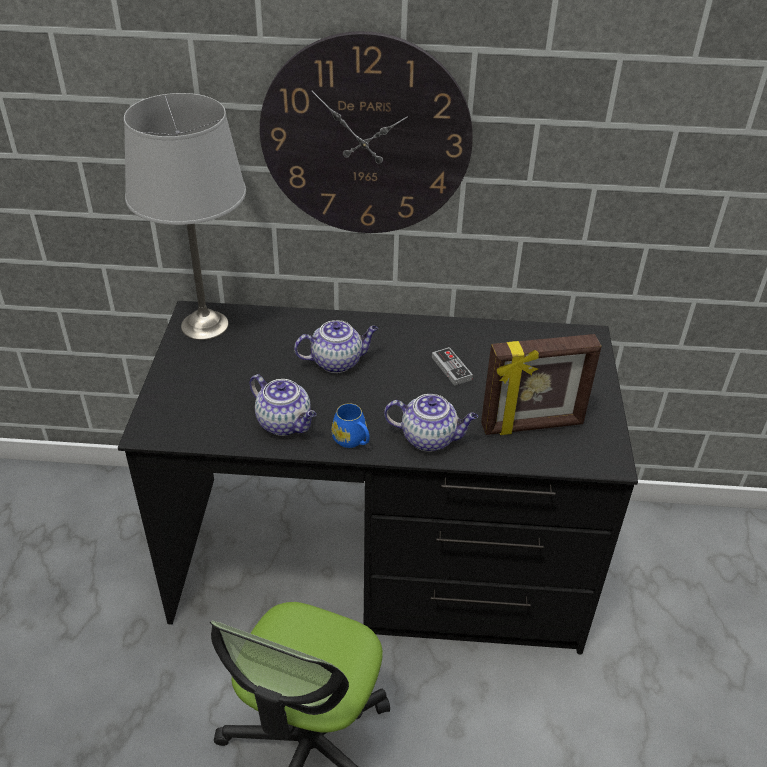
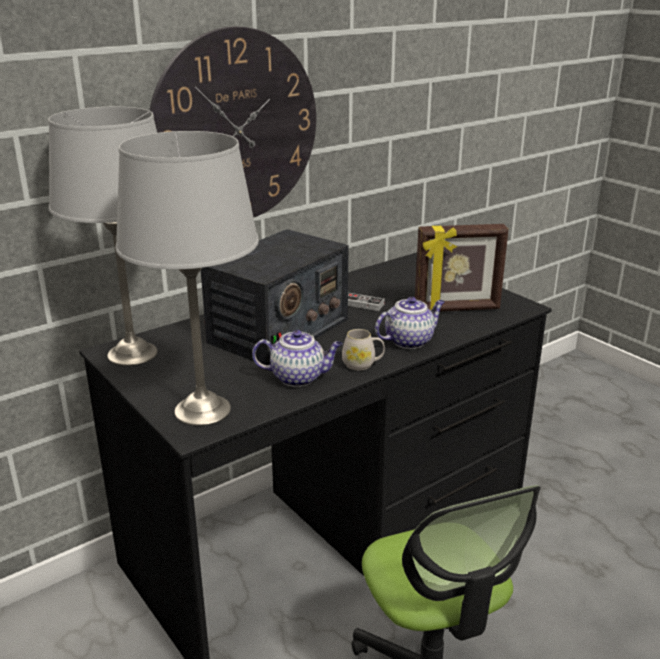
camera: 40 degrees left, 15 degrees down
teapot [294,320,378,373] -> radio [201,229,349,365]
blue mug [331,403,370,448] -> white mug [342,329,385,371]
picture frame [481,334,602,435] -> picture frame turned 45 degrees clockwise [415,224,509,311]
none -> grey table lamp [116,131,259,426]

